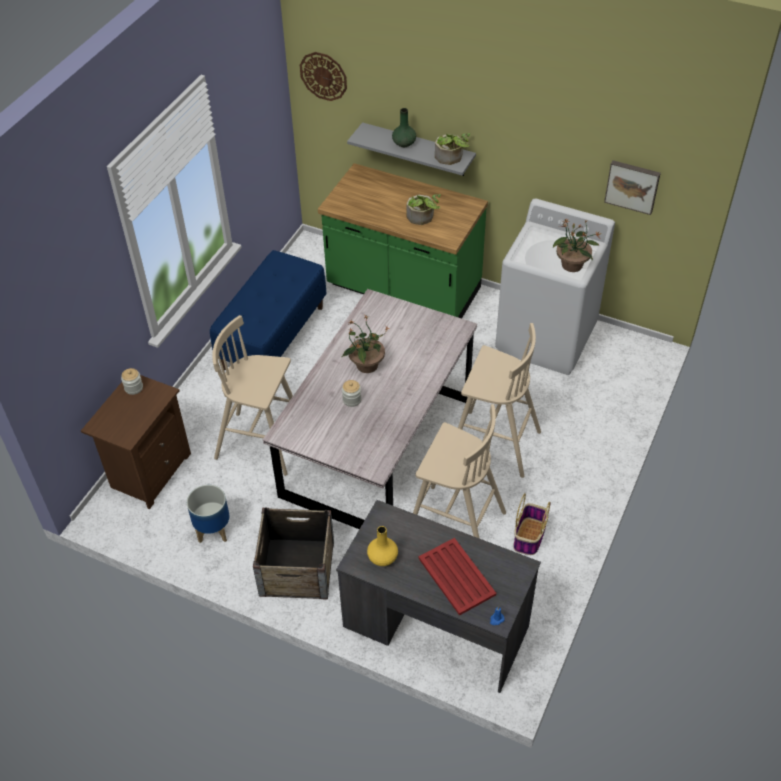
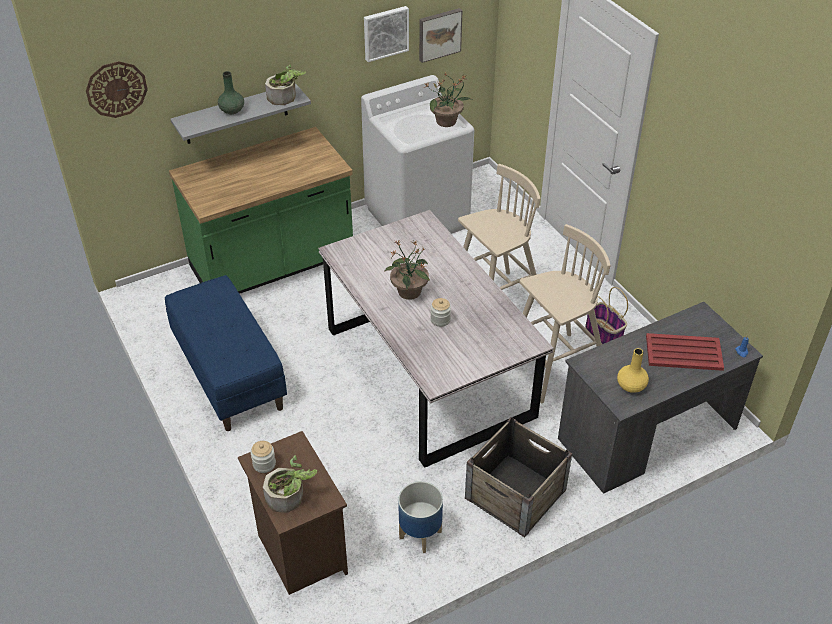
camera: 55 degrees left, 5 degrees down
beige stool [212,315,293,476] -> none
potted plant [407,194,441,225] -> potted plant moved to [263,455,317,513]
none -> picture [364,6,409,62]

